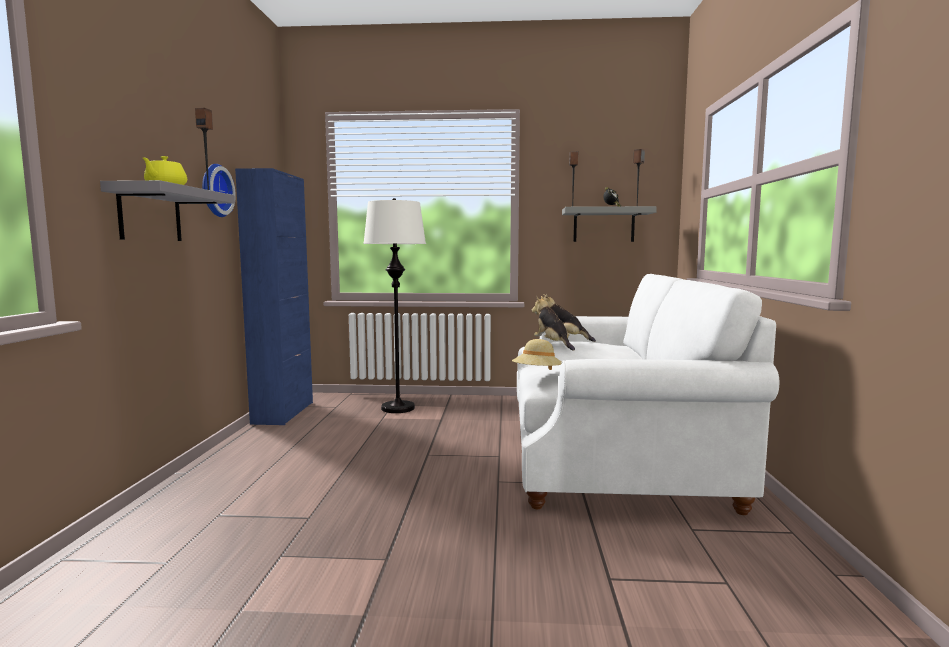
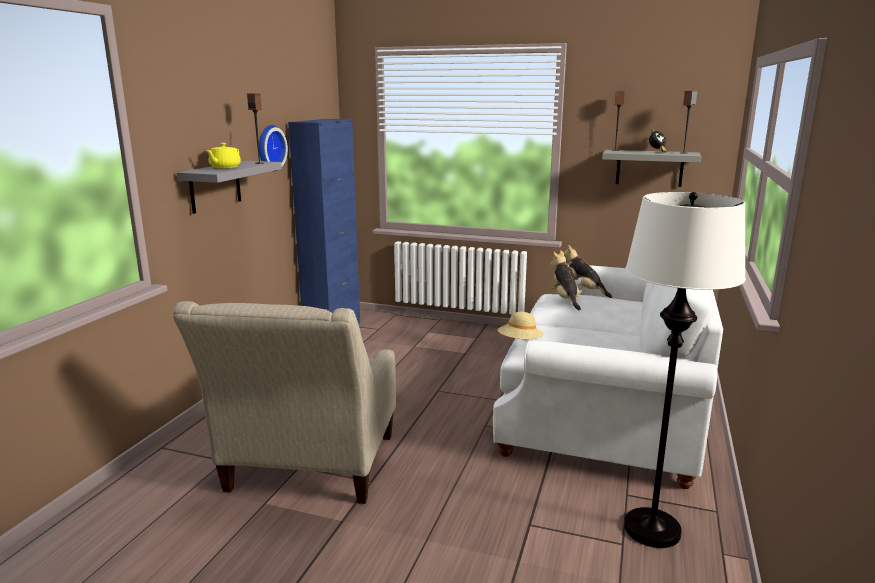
camera: 15 degrees right, 10 degrees up
white floor lamp [363,198,426,413] -> white floor lamp moved to [624,192,746,548]
none -> beige armchair [173,301,396,504]

